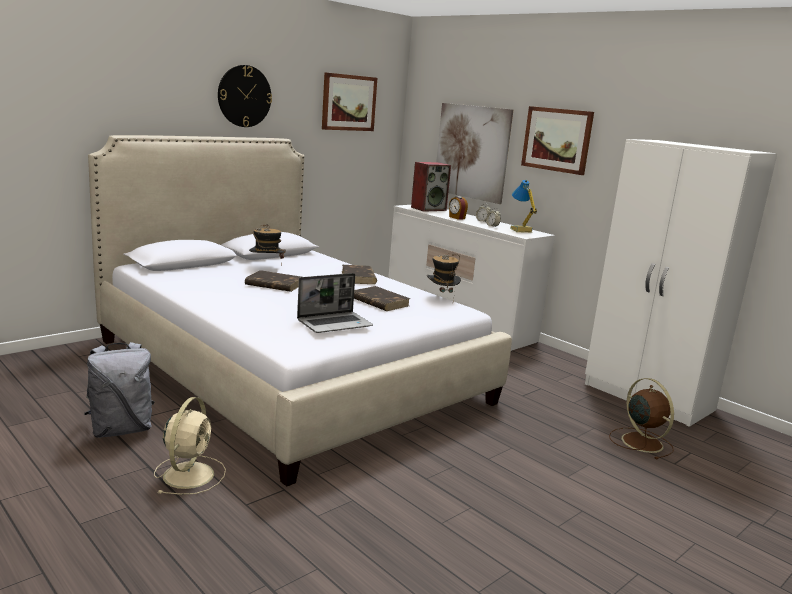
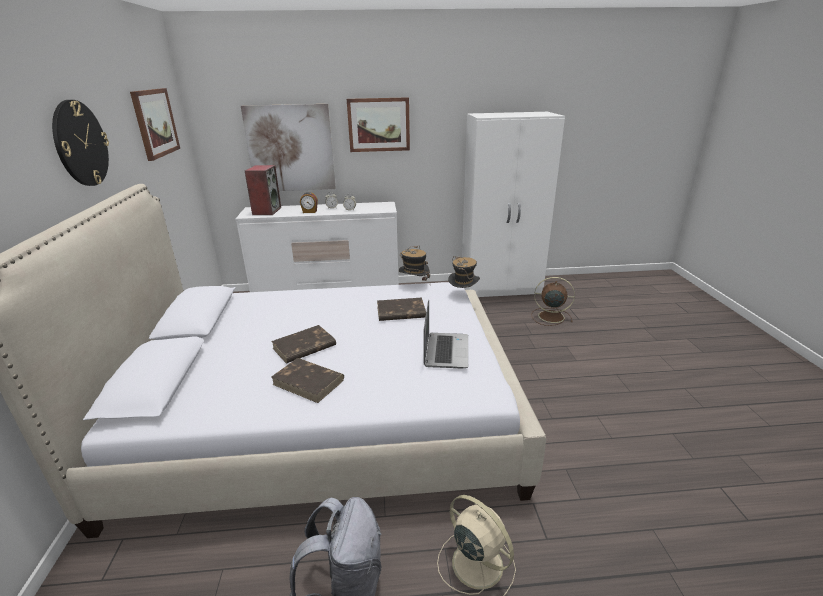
camera: 50 degrees left, 10 degrees up
hat [249,224,286,259] -> hat moved to [448,256,480,288]
brown book [342,265,377,284] -> brown book moved to [271,358,344,403]
table lamp [510,180,537,233] -> none

